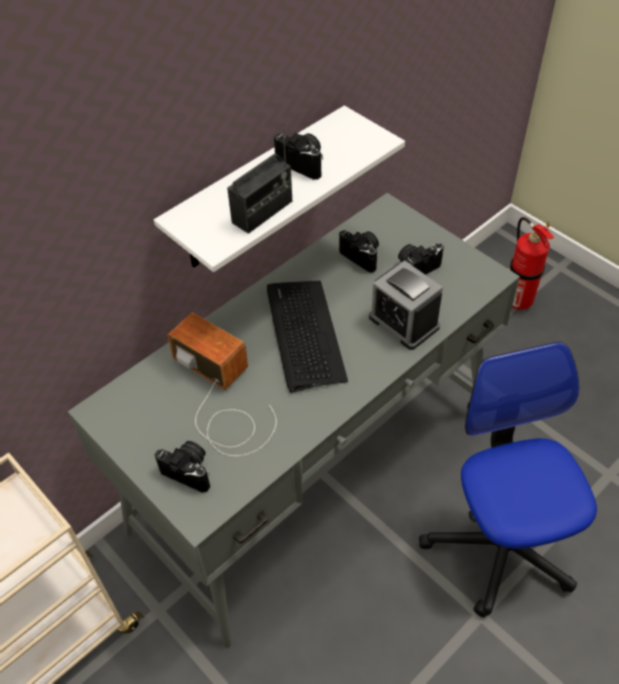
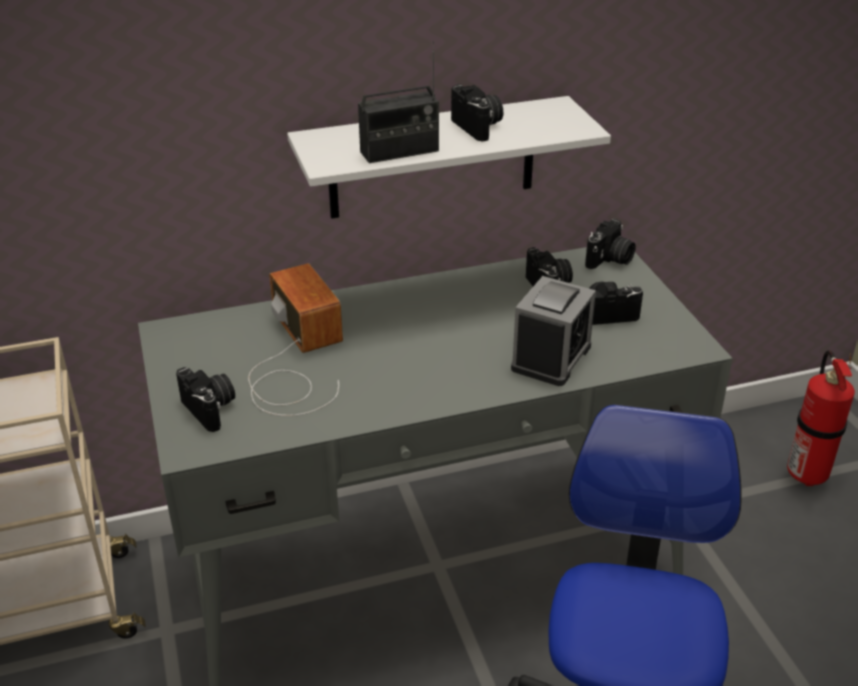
camera: 25 degrees right, 15 degrees down
keyboard [267,281,348,393] -> none
alarm clock [369,260,443,350] -> alarm clock turned 135 degrees counterclockwise [511,276,596,386]
none -> camera [585,219,636,269]

